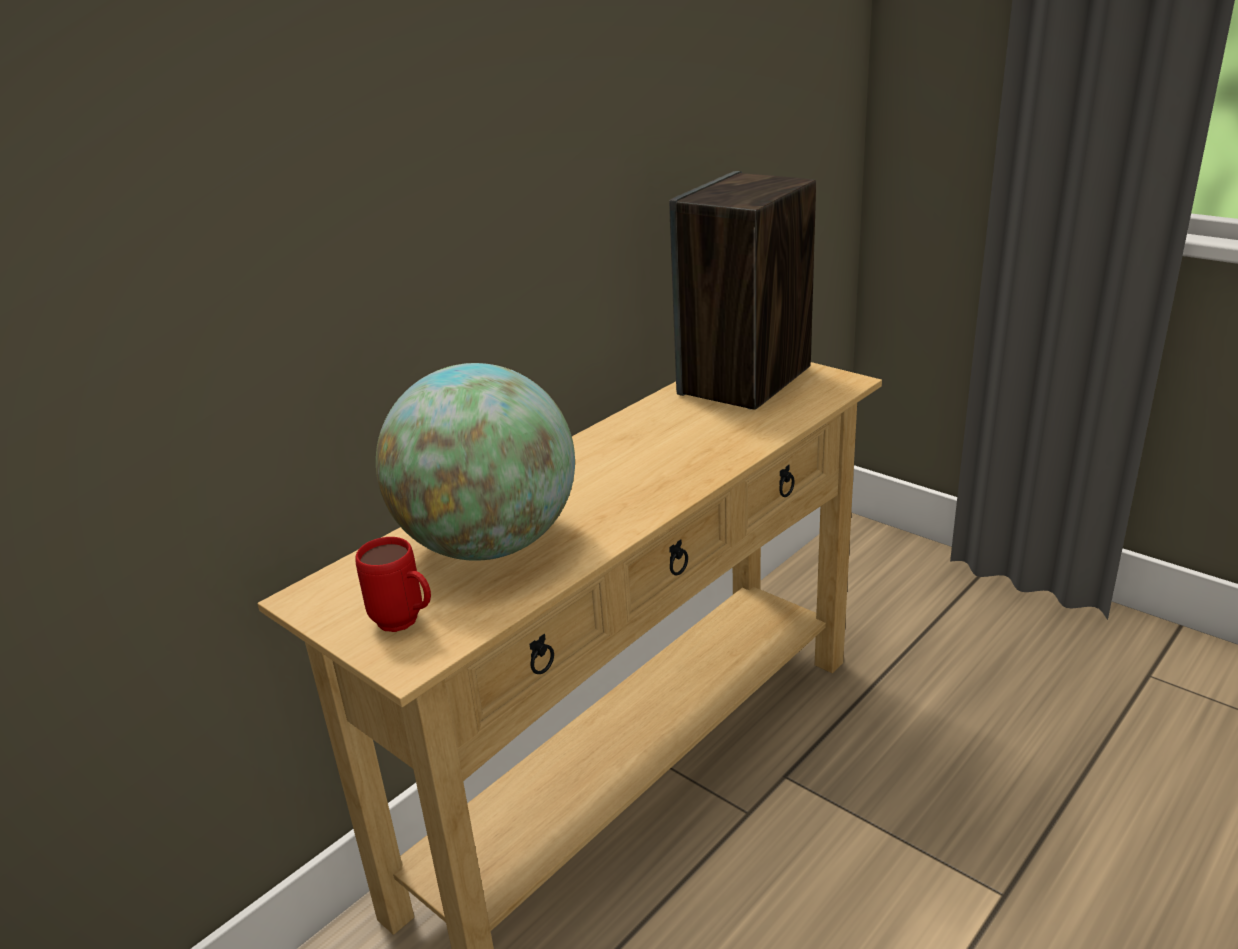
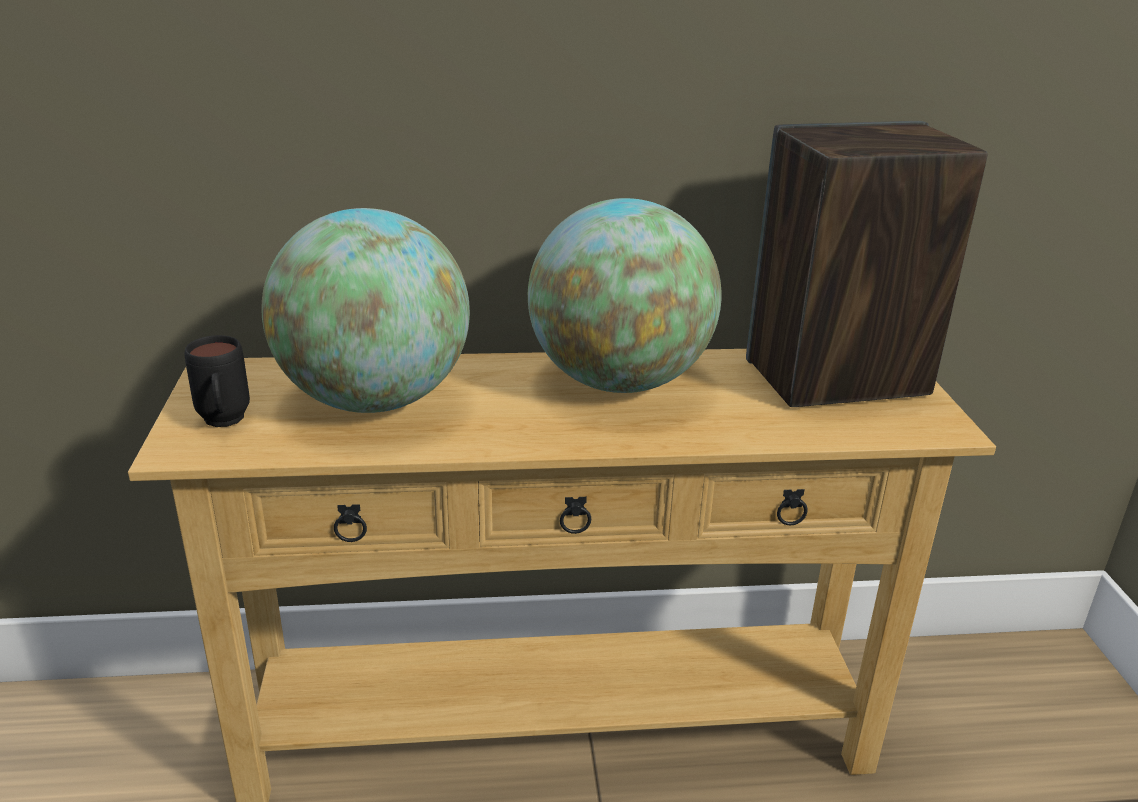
camera: 40 degrees right, 0 degrees up
red mug [355,537,431,632] -> black mug [185,335,250,427]
none -> globe [528,198,722,393]

